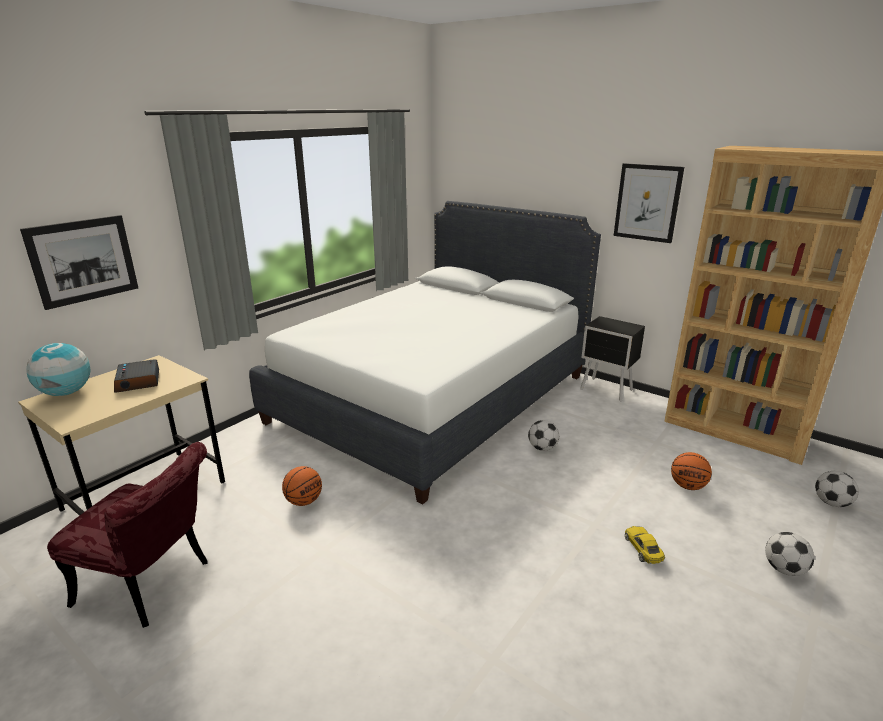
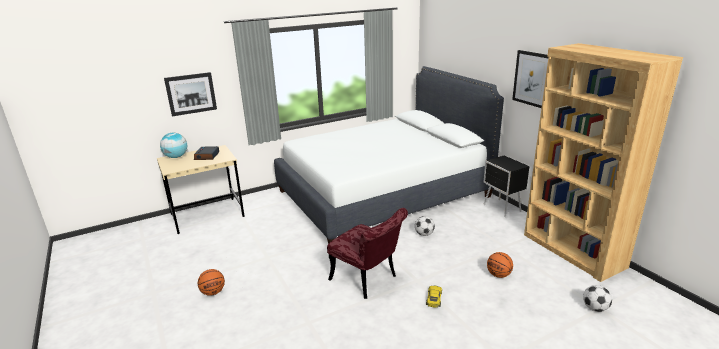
camera: 25 degrees right, 0 degrees up
red chair [47,442,208,628] -> red chair moved to [327,208,408,299]
basketball [282,466,322,506] -> basketball moved to [198,269,225,296]
football [765,532,814,576] -> none

